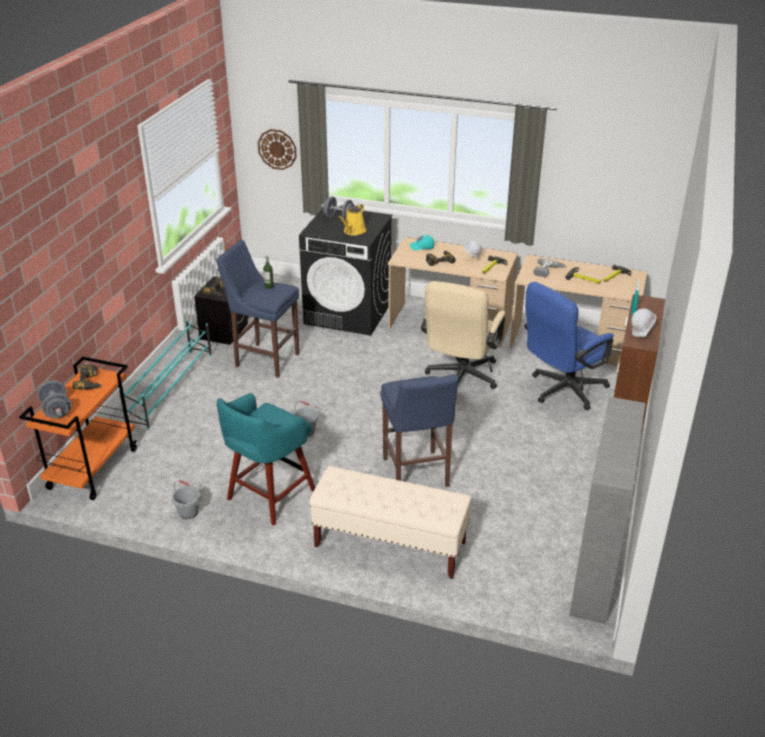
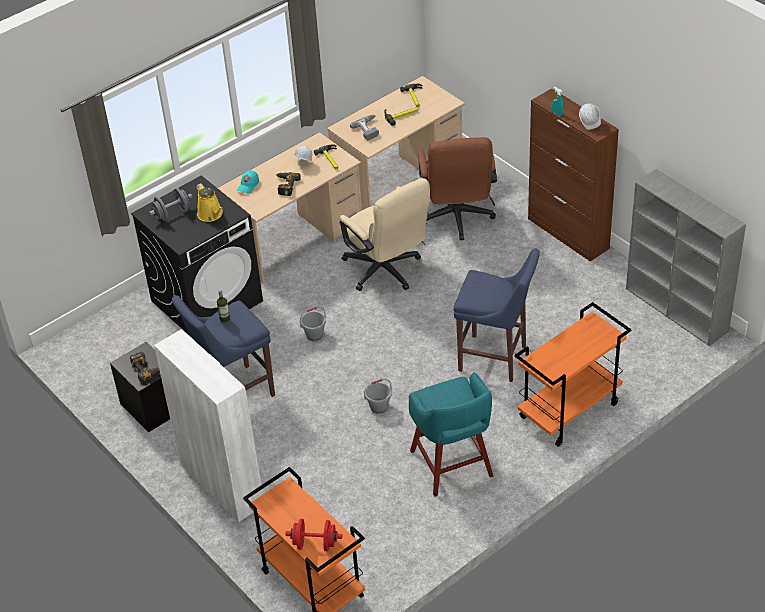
camera: 55 degrees left, 10 degrees up
grey dumbbell [37,380,71,418] -> red dumbbell [286,519,342,551]
power drill [73,365,102,390] -> none
turquoise shoe rack [119,320,212,430] -> white cabinet [154,329,263,522]
grey bucket [172,480,201,519] -> grey bucket moved to [300,307,326,341]
wall clock [258,129,297,170] -> none
beige bench [310,466,471,579] -> orange cart [515,302,631,447]
blue office chair [524,282,614,410] -> brown office chair [418,137,497,240]

